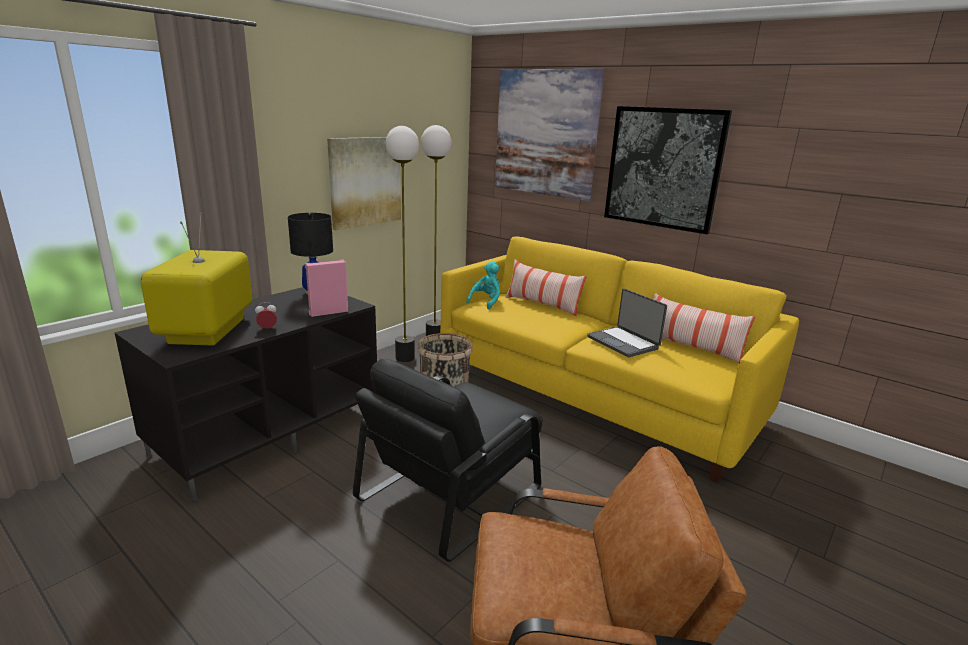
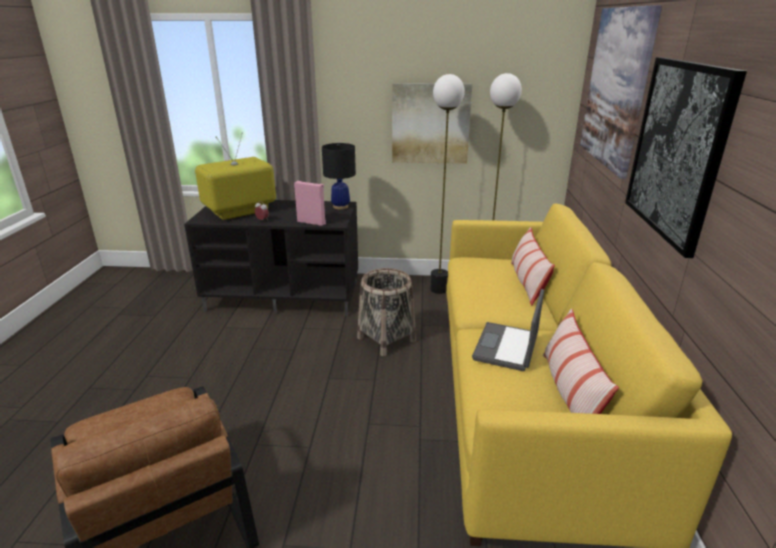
camera: 55 degrees right, 5 degrees up
black armchair [353,359,543,562] -> none
turquoise plush toy [466,261,500,309] -> none

